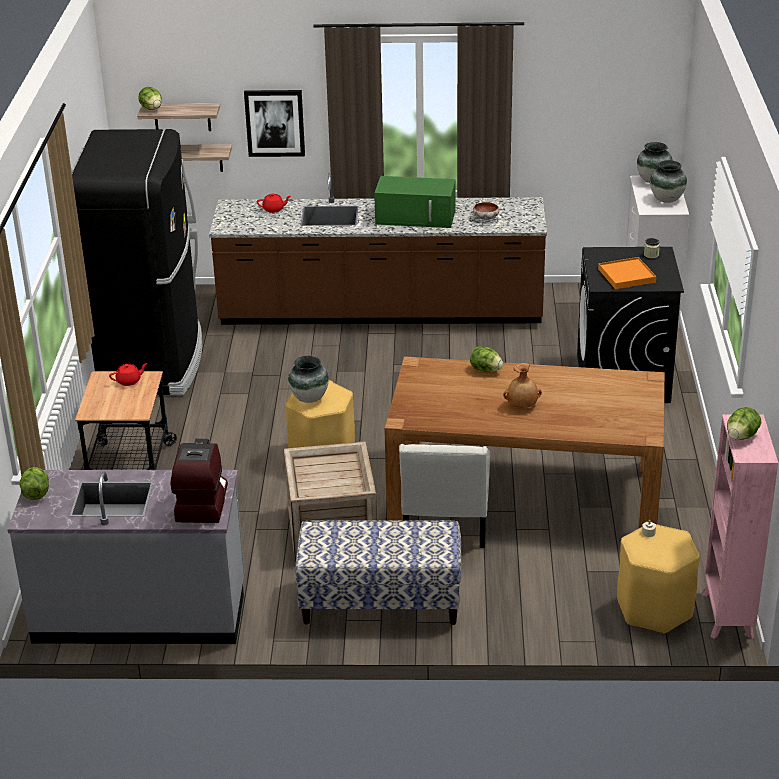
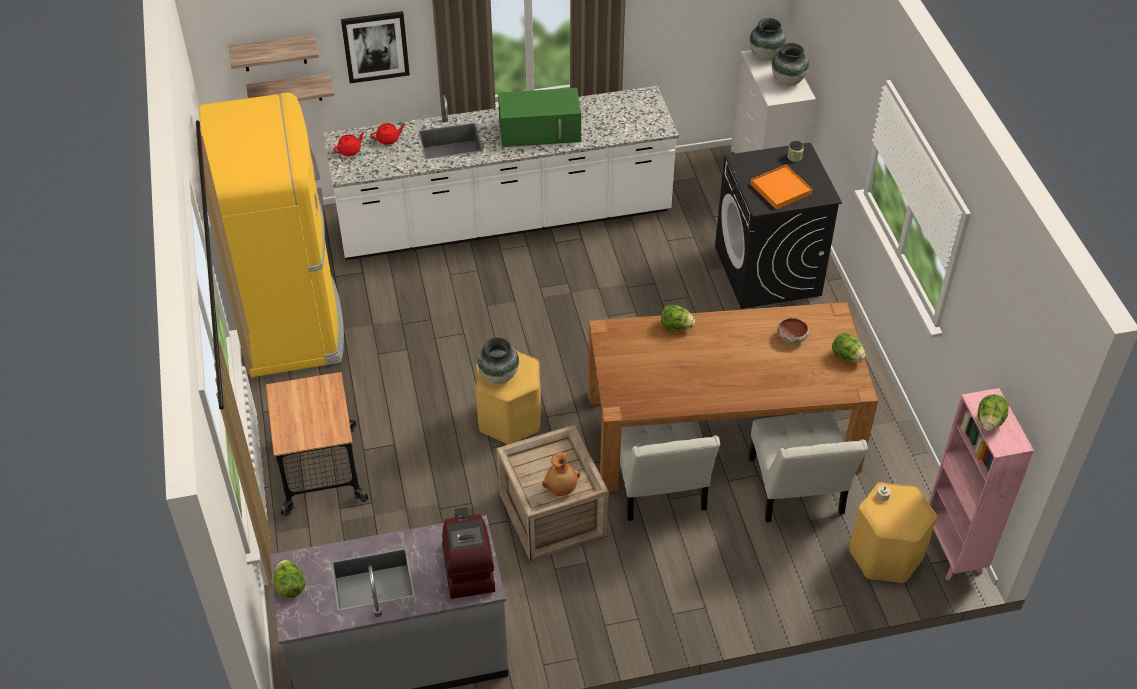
camera: 15 degrees left, 15 degrees up
black fridge [72,129,202,395] -> yellow fridge [199,93,344,377]
red teapot [109,363,148,386] -> red teapot moved to [333,132,365,156]
lettuce [138,87,162,110] -> lettuce moved to [832,332,866,362]
brown counter [209,173,547,325] -> white counter [324,86,679,260]
bench [295,520,462,625] -> none
bowl [473,202,499,220] -> bowl moved to [778,318,809,343]
brown vase [503,363,542,408] -> brown vase moved to [542,452,580,496]
none -> white chair [749,412,868,523]

